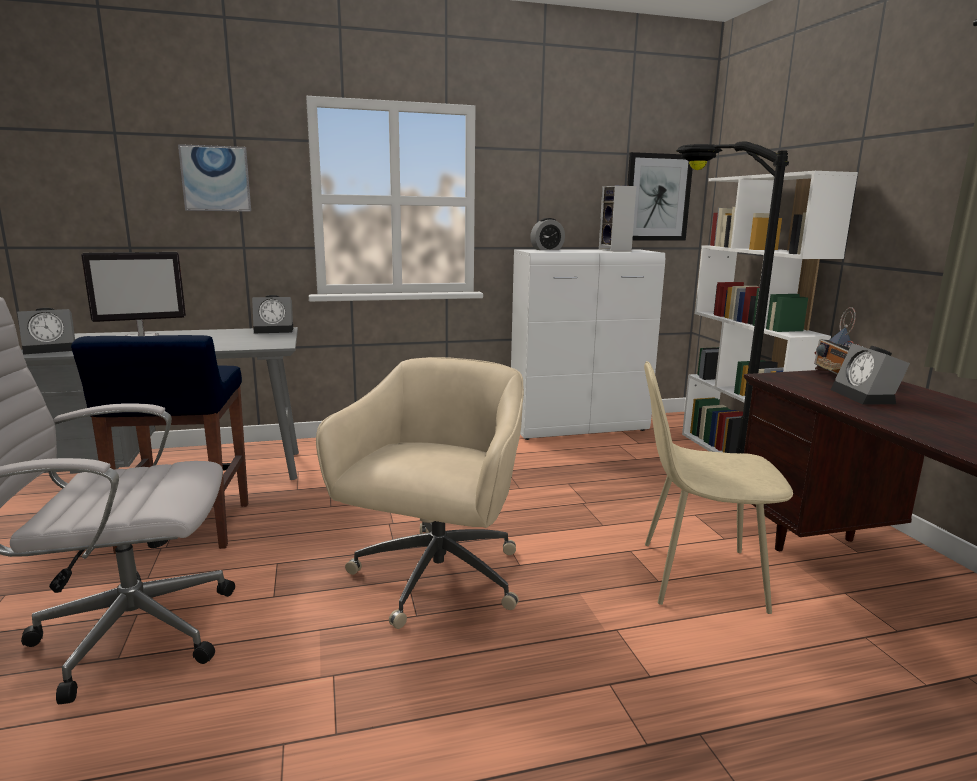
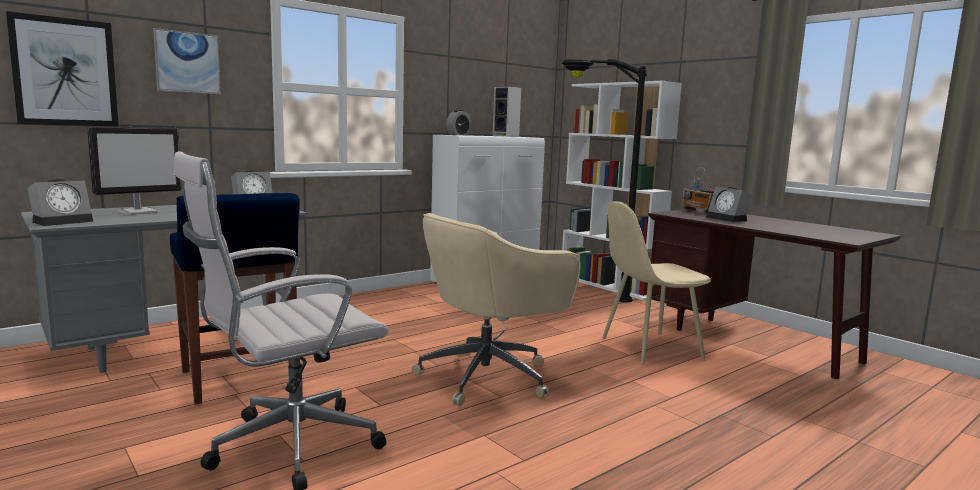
camera: 25 degrees left, 5 degrees down
beige office chair [316,357,524,629] -> beige office chair turned 120 degrees counterclockwise [412,213,581,406]
picture [627,152,693,241] -> picture moved to [6,11,119,126]

